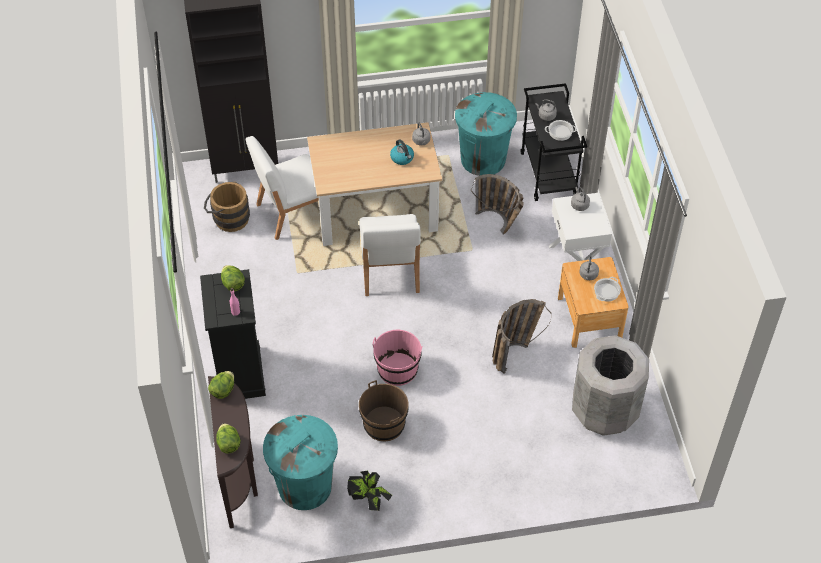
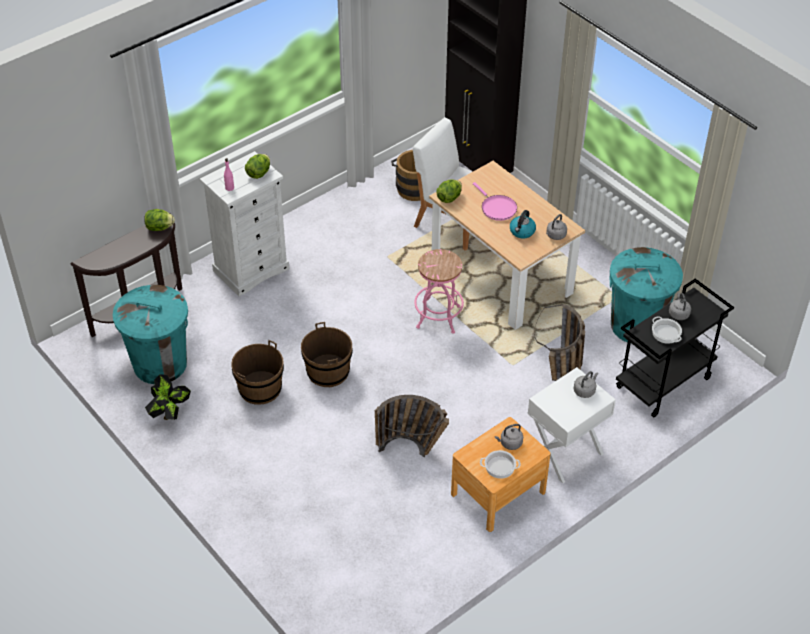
camera: 60 degrees right, 5 degrees down
black dresser [200,269,266,399] -> white dresser [200,151,289,296]
lettuce [216,423,241,454] -> lettuce moved to [436,179,462,203]
white chair [359,214,421,296] -> pink stool [414,249,464,334]
pink bucket [372,330,422,386] -> brown bucket [301,322,353,387]
grey trash can [572,335,649,436] -> none
none -> pink frying pan [473,182,517,221]

